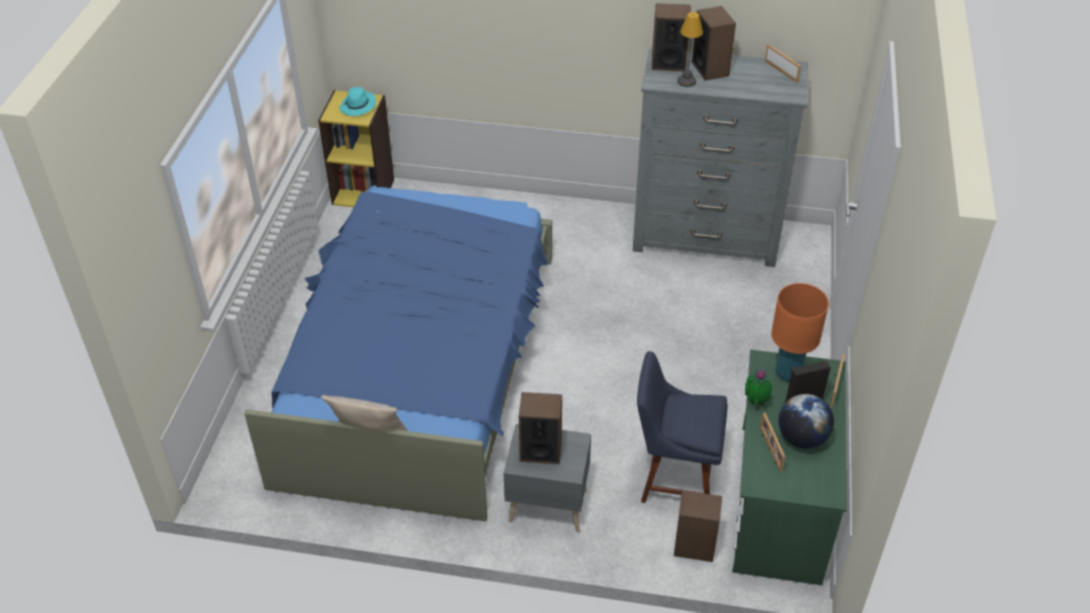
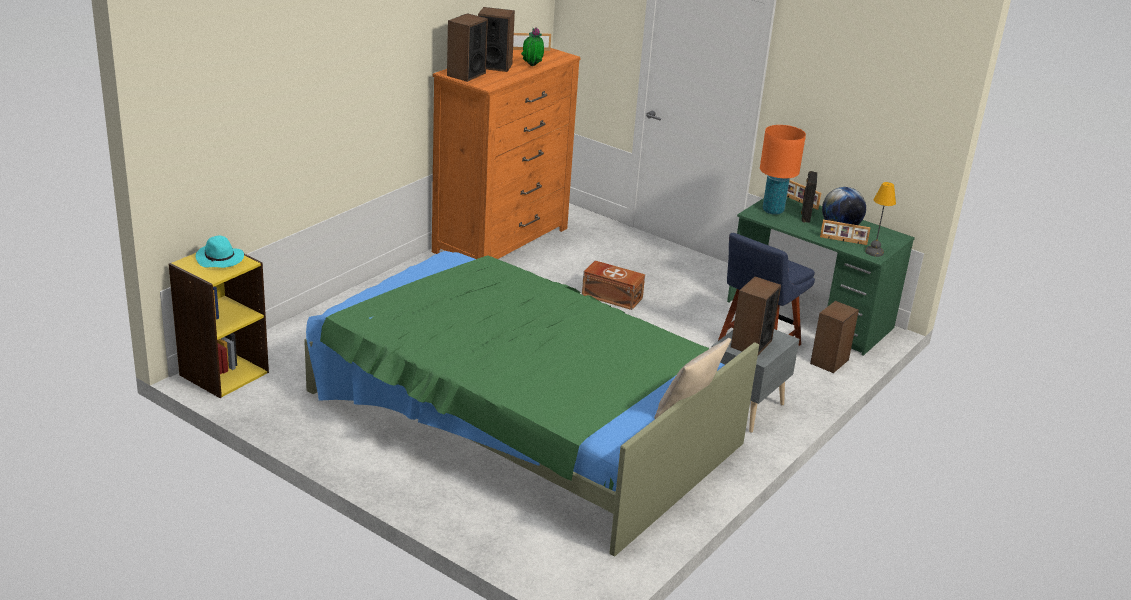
camera: 65 degrees left, 15 degrees down
blue bed [244,185,552,522] -> green bed [304,251,759,557]
grey dresser [633,47,808,267] -> orange dresser [432,48,581,259]
table lamp [677,12,703,87] -> table lamp moved to [865,182,896,257]
potted plant [745,368,772,406] -> potted plant moved to [521,27,544,66]
none -> brown storage box [582,260,645,310]

